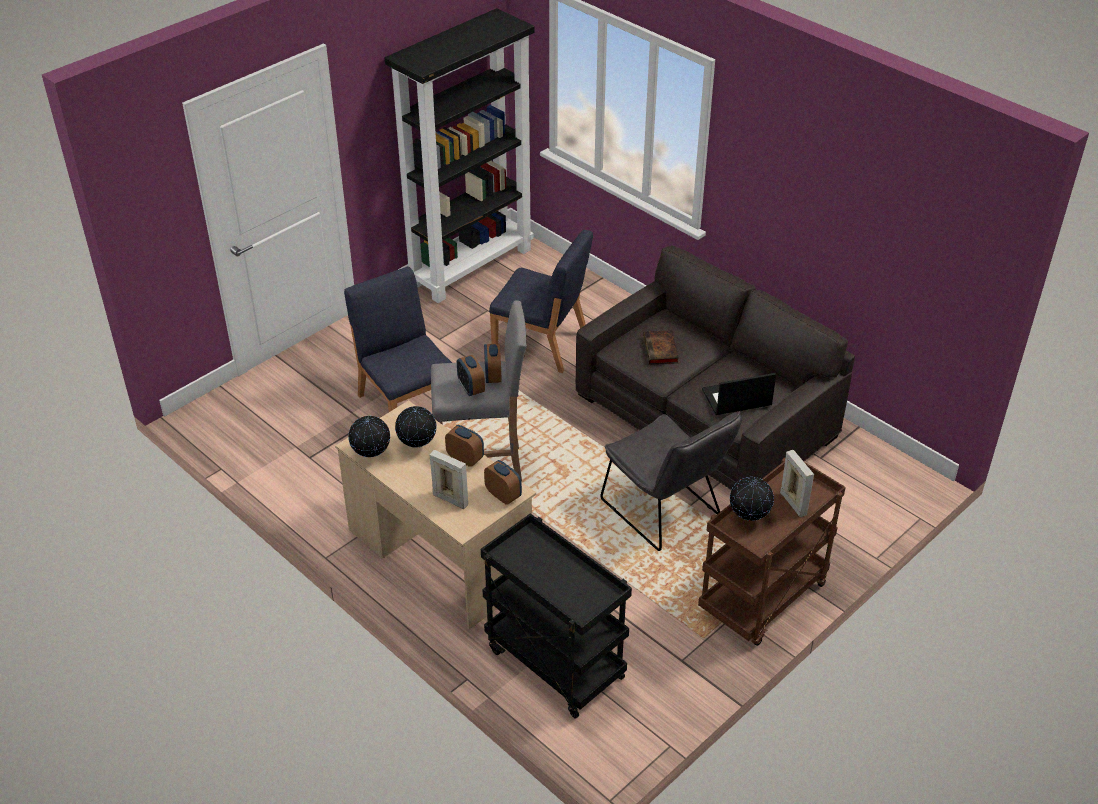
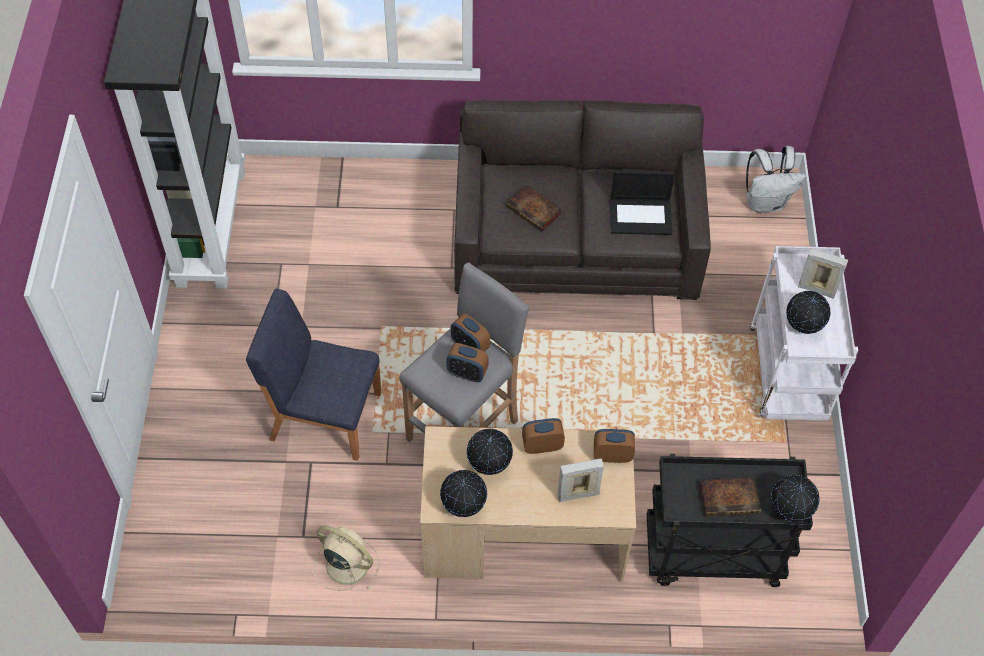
camera: 45 degrees left, 15 degrees up
blue chair [489,230,593,373] -> none
grey chair [600,411,742,551] -> none
brown cart [698,458,846,646] -> white cart [750,246,858,421]
laptop [702,373,776,415] -> laptop turned 120 degrees counterclockwise [610,171,675,235]
none -> beige fan [314,526,380,591]
none -> book [699,477,761,516]
none -> white backpack [746,146,806,213]
none -> globe [771,475,819,522]

